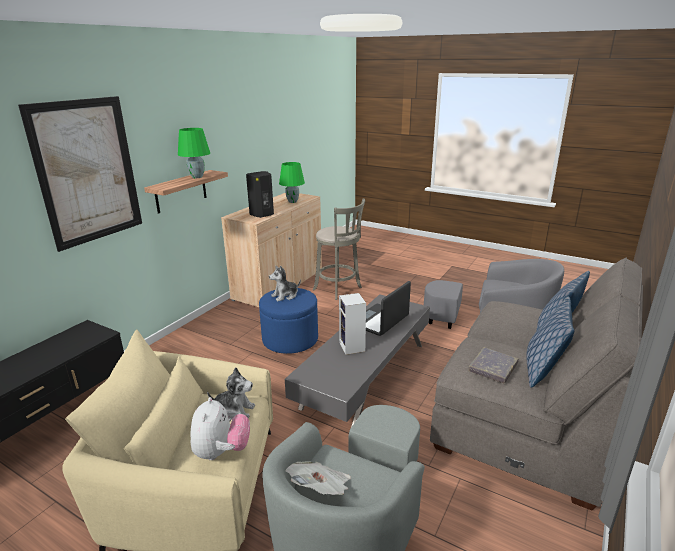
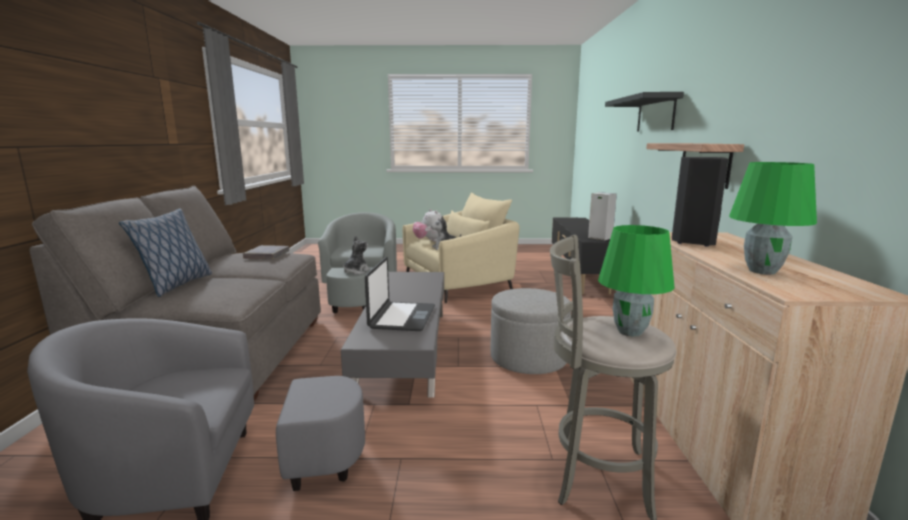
camera: 150 degrees right, 10 degrees down
picture [18,96,142,252] -> black shelf [605,92,684,131]
green table lamp [178,128,210,178] -> green table lamp moved to [598,225,675,337]
blue ottoman [259,288,318,354] -> grey ottoman [490,288,571,374]
plush toy [269,266,301,302] -> plush toy moved to [343,236,371,275]
newspaper [285,461,351,495] -> none
speaker [339,293,366,355] -> speaker moved to [588,192,617,240]
pillow [526,296,575,388] -> none

